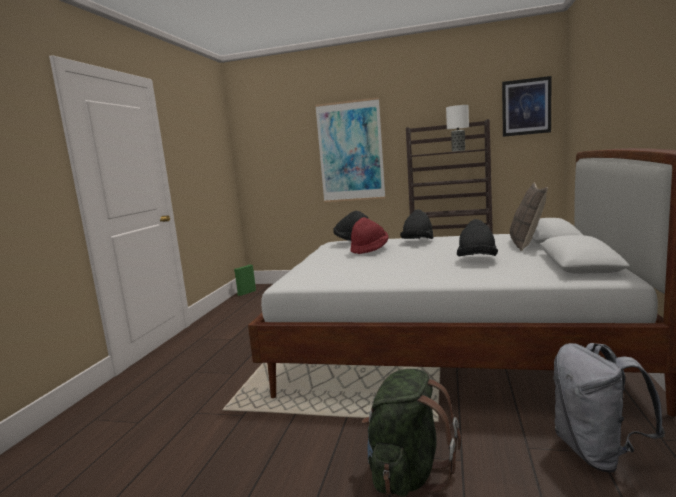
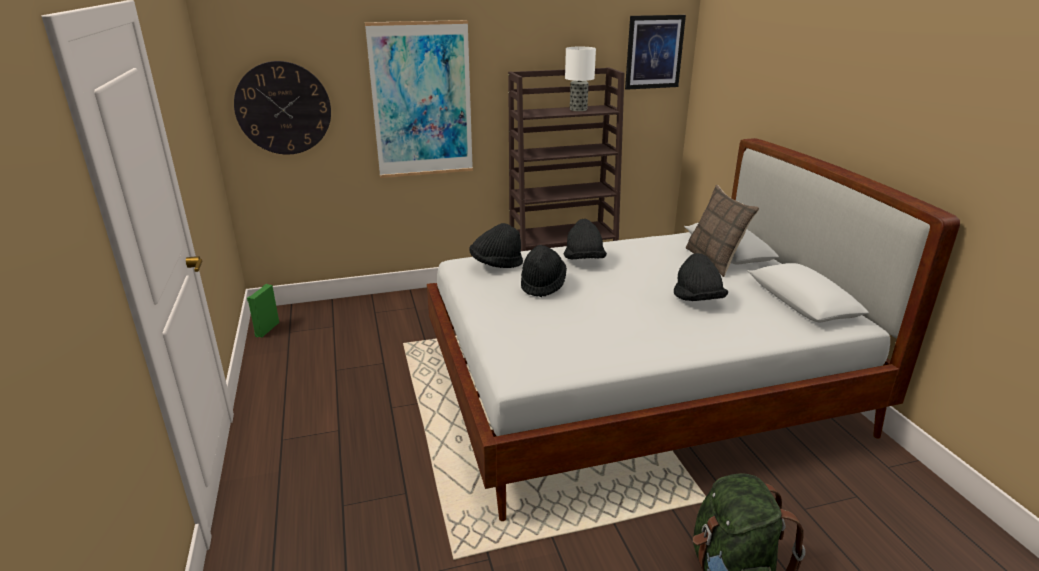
camera: 30 degrees left, 15 degrees up
red hat [350,217,389,254] -> black hat [521,245,567,297]
grey backpack [553,343,665,473] -> none
none -> wall clock [234,61,331,155]

